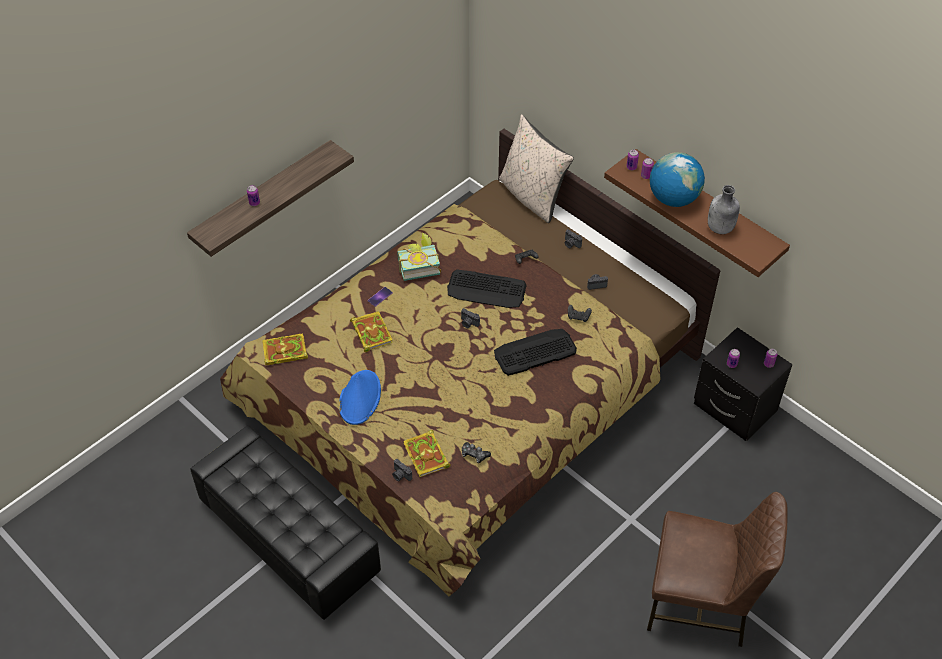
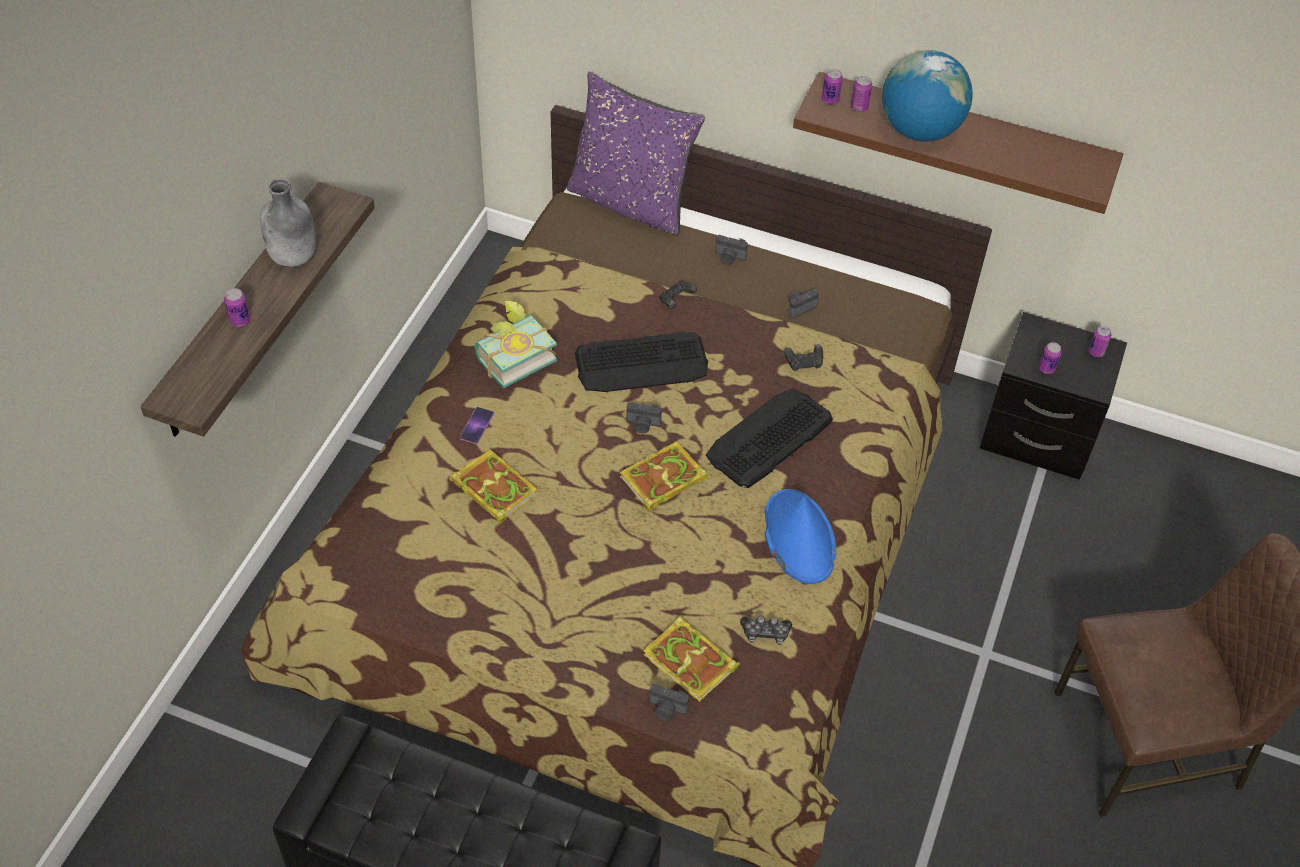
camera: 25 degrees left, 0 degrees up
book [262,333,308,366] -> book moved to [620,441,709,511]
blue hat [340,370,381,425] -> blue hat moved to [764,489,836,584]
beige pillow [499,114,574,223] -> purple pillow [567,72,705,236]
grey bottle [708,185,740,234] -> grey bottle moved to [260,179,316,267]

